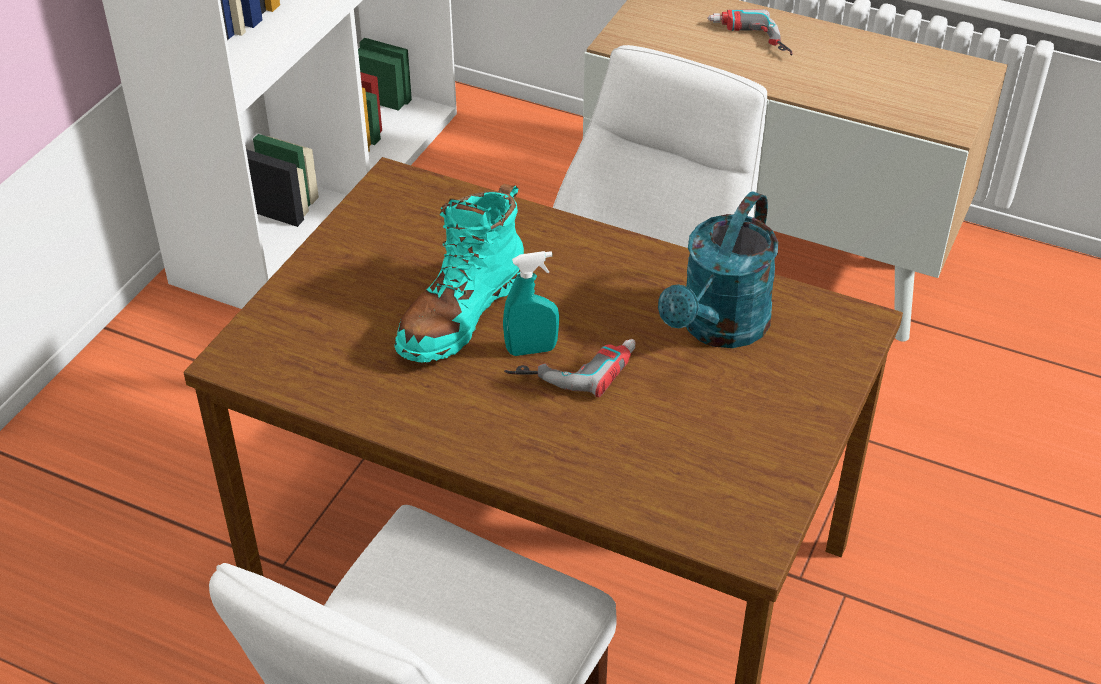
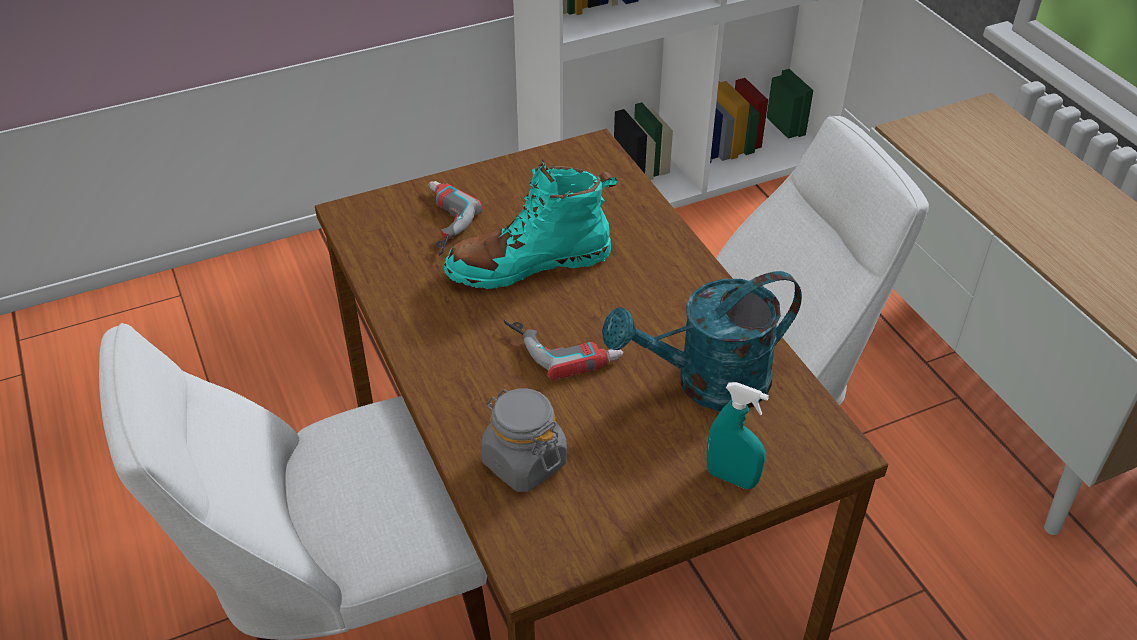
camera: 40 degrees right, 0 degrees up
turquoise spray bottle [503,251,559,356] -> turquoise spray bottle moved to [707,382,769,489]
power drill [708,9,792,55] -> power drill moved to [428,181,483,255]
none -> grey jar [481,389,567,492]

